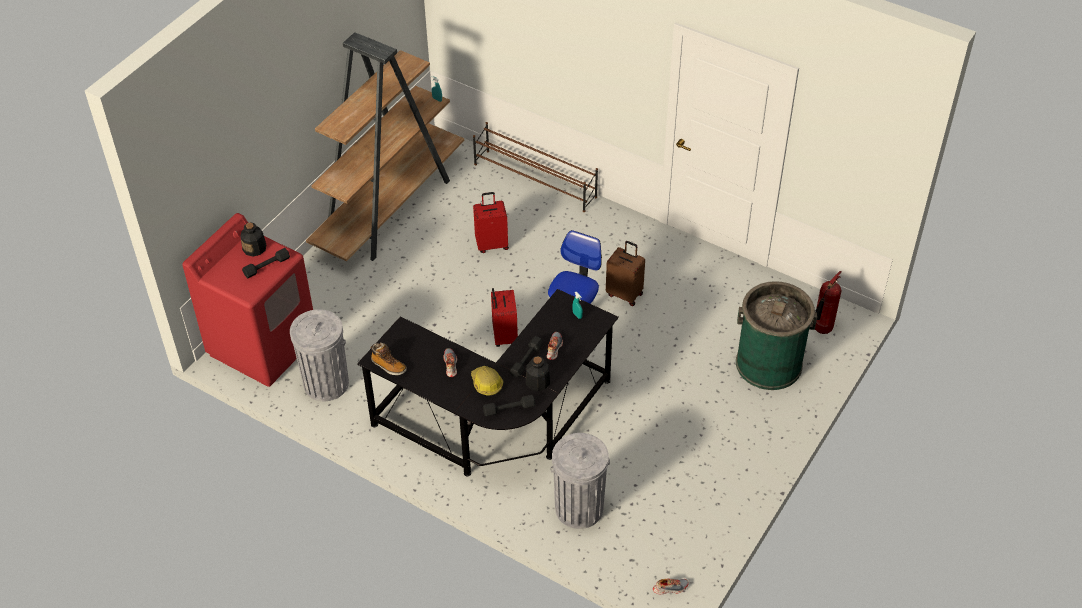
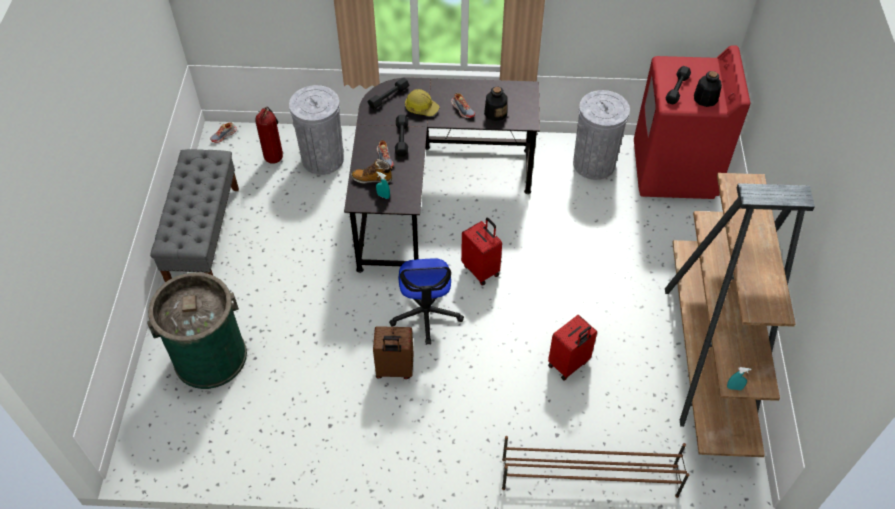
camera: 150 degrees right, 5 degrees up
boot [371,343,407,375] -> boot moved to [351,159,392,184]
bottle [526,356,550,391] -> bottle moved to [484,86,508,121]
fire extinguisher [815,271,842,334] -> fire extinguisher moved to [255,107,283,164]
none -> grey bench [150,149,239,282]

